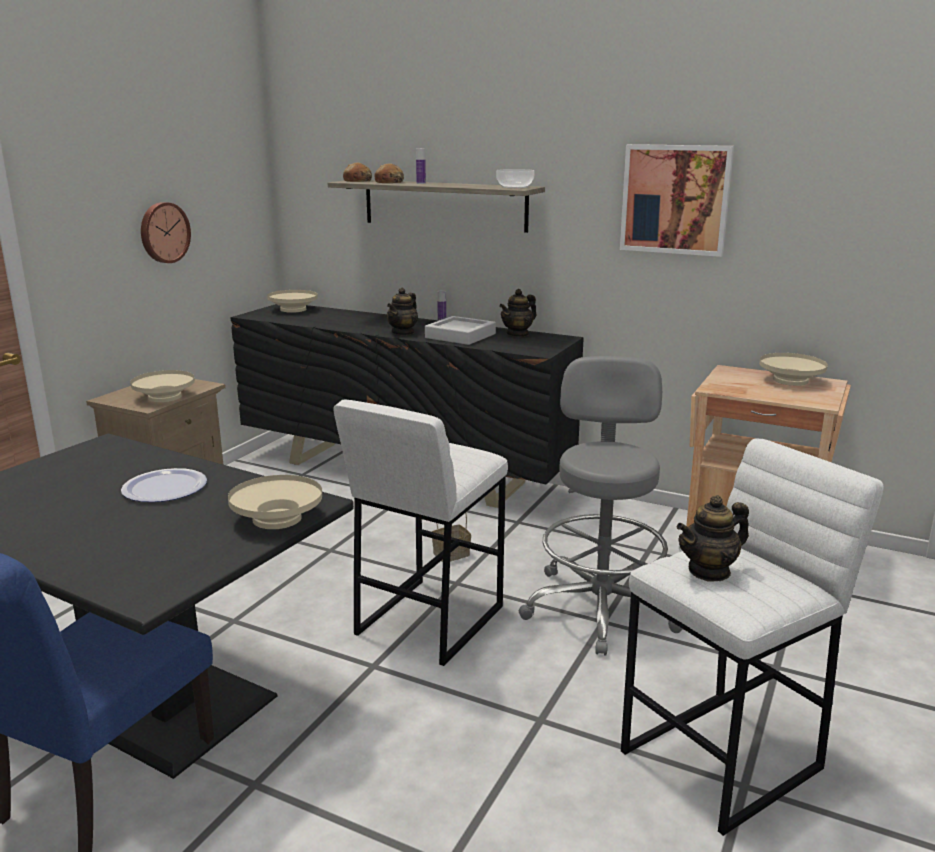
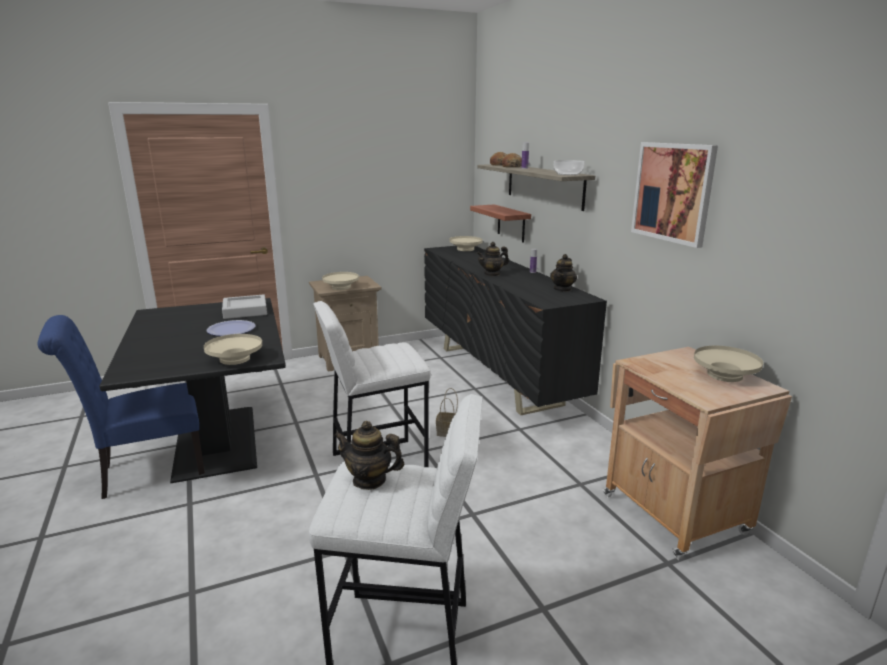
camera: 40 degrees right, 0 degrees up
wall clock [141,202,191,263] -> none
grey tray [425,316,496,345] -> grey tray moved to [222,294,267,319]
teapot [499,289,537,337] -> teapot turned 60 degrees counterclockwise [550,254,577,292]
grey stool [519,356,683,655] -> none
none -> shelf [470,204,531,243]

